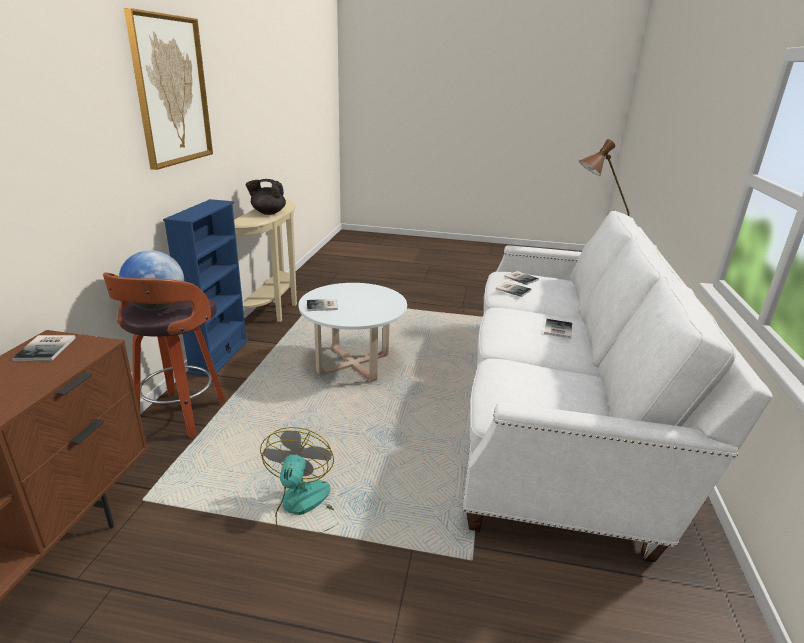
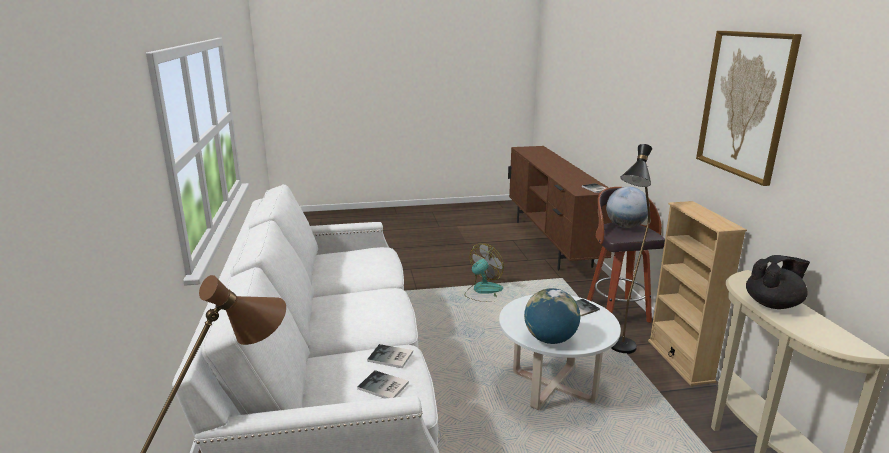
camera: 160 degrees right, 5 degrees down
blue bookcase [163,199,248,376] -> beige bookcase [648,201,747,386]
fan [260,427,337,538] -> fan turned 120 degrees counterclockwise [465,244,504,302]
book [544,319,572,339] -> none
none -> globe [524,288,580,344]
none -> black floor lamp [611,144,652,354]

